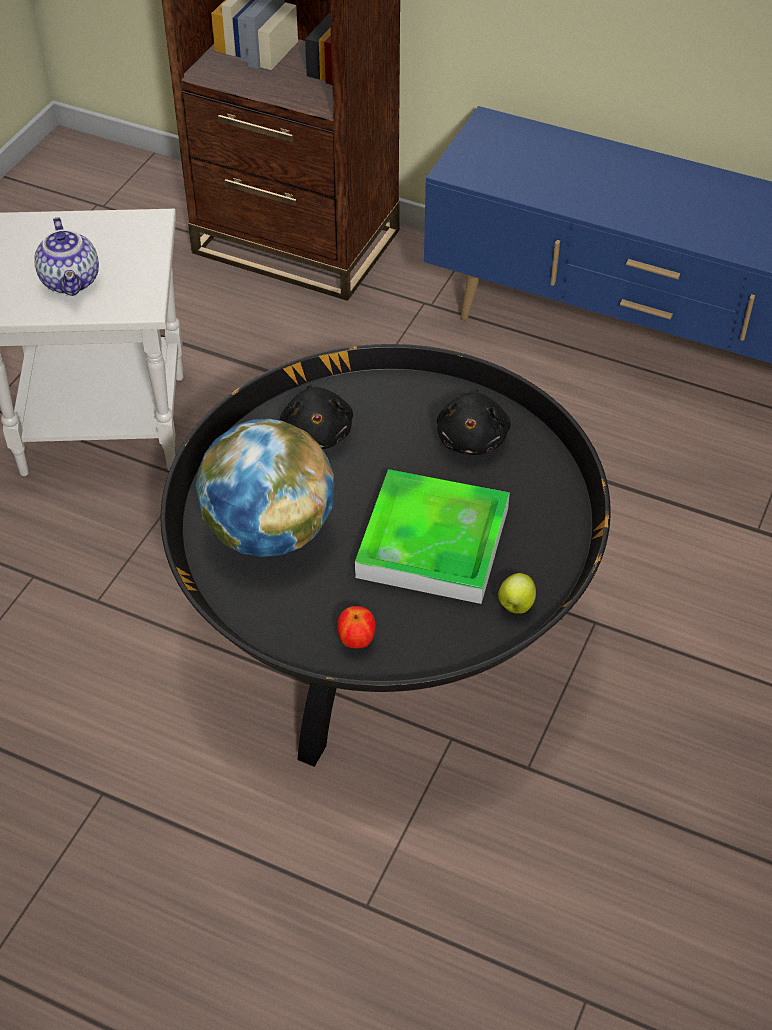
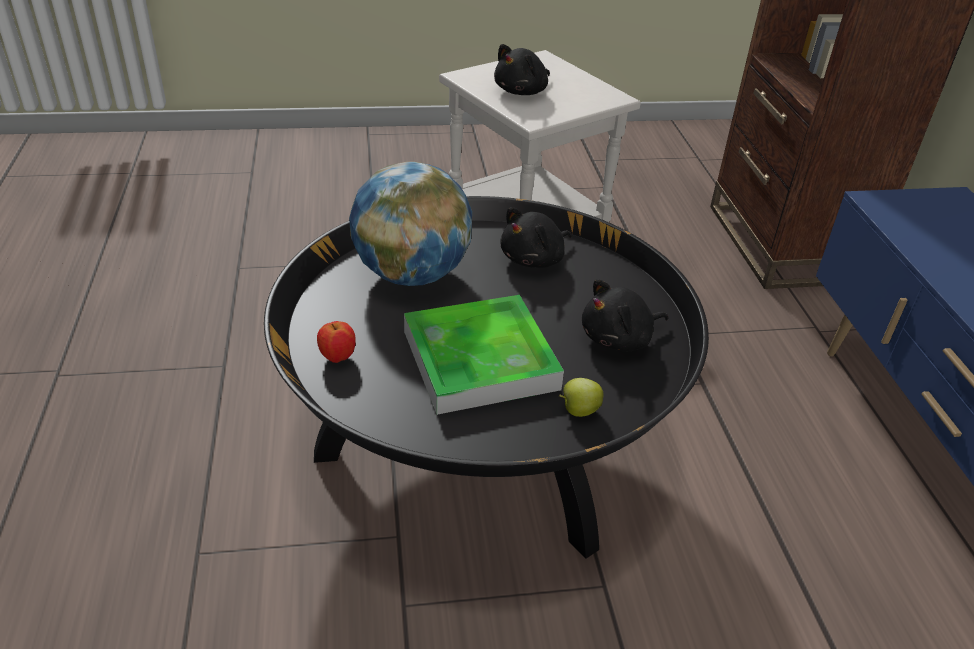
camera: 55 degrees right, 10 degrees down
teapot [34,217,99,296] -> black plush toy [494,44,550,95]
apple [498,573,536,614] -> apple moved to [559,378,603,417]

